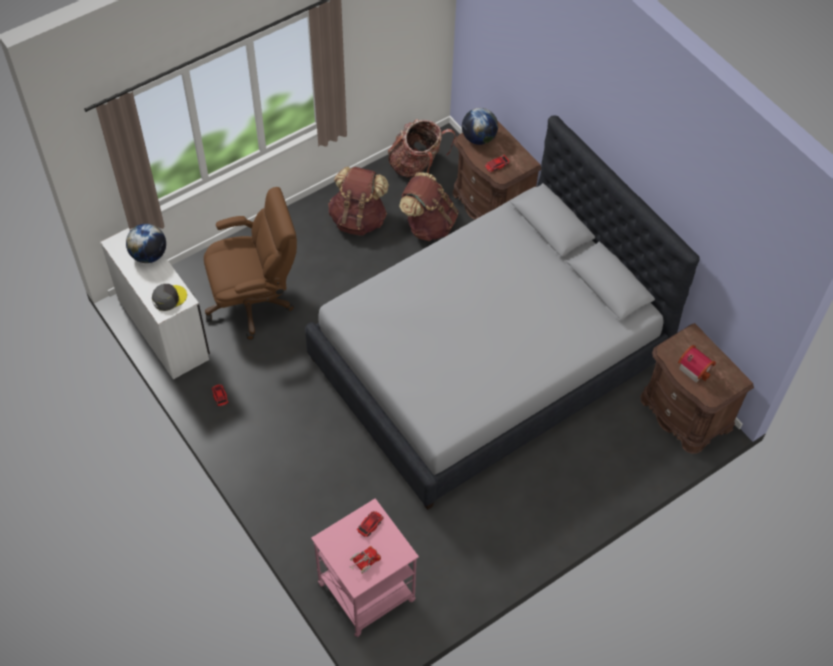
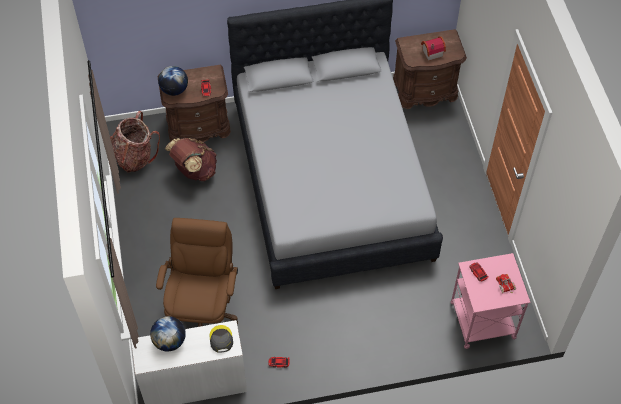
camera: 65 degrees left, 0 degrees up
brown backpack [328,167,389,236] -> none

